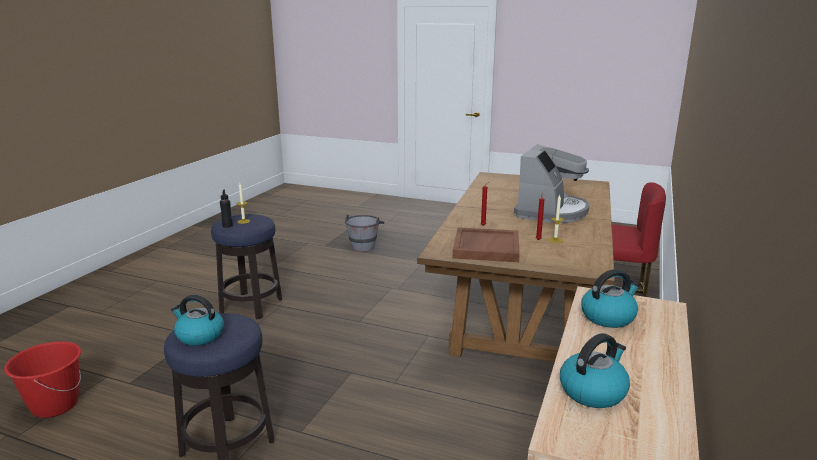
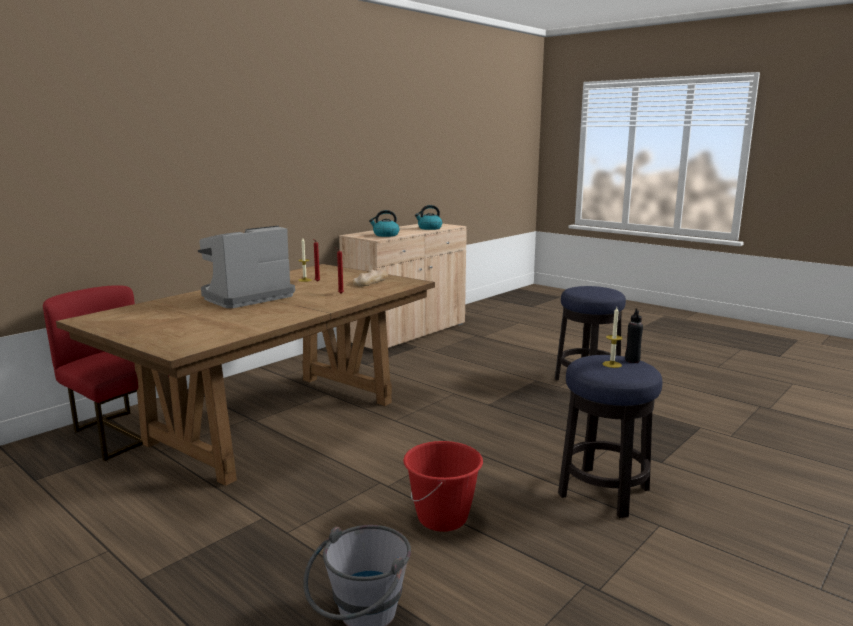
camera: 160 degrees left, 5 degrees down
red bucket [4,341,81,418] -> red bucket moved to [403,441,483,532]
kettle [171,295,224,346] -> none
brown tray [453,227,520,262] -> bread [353,269,388,286]

